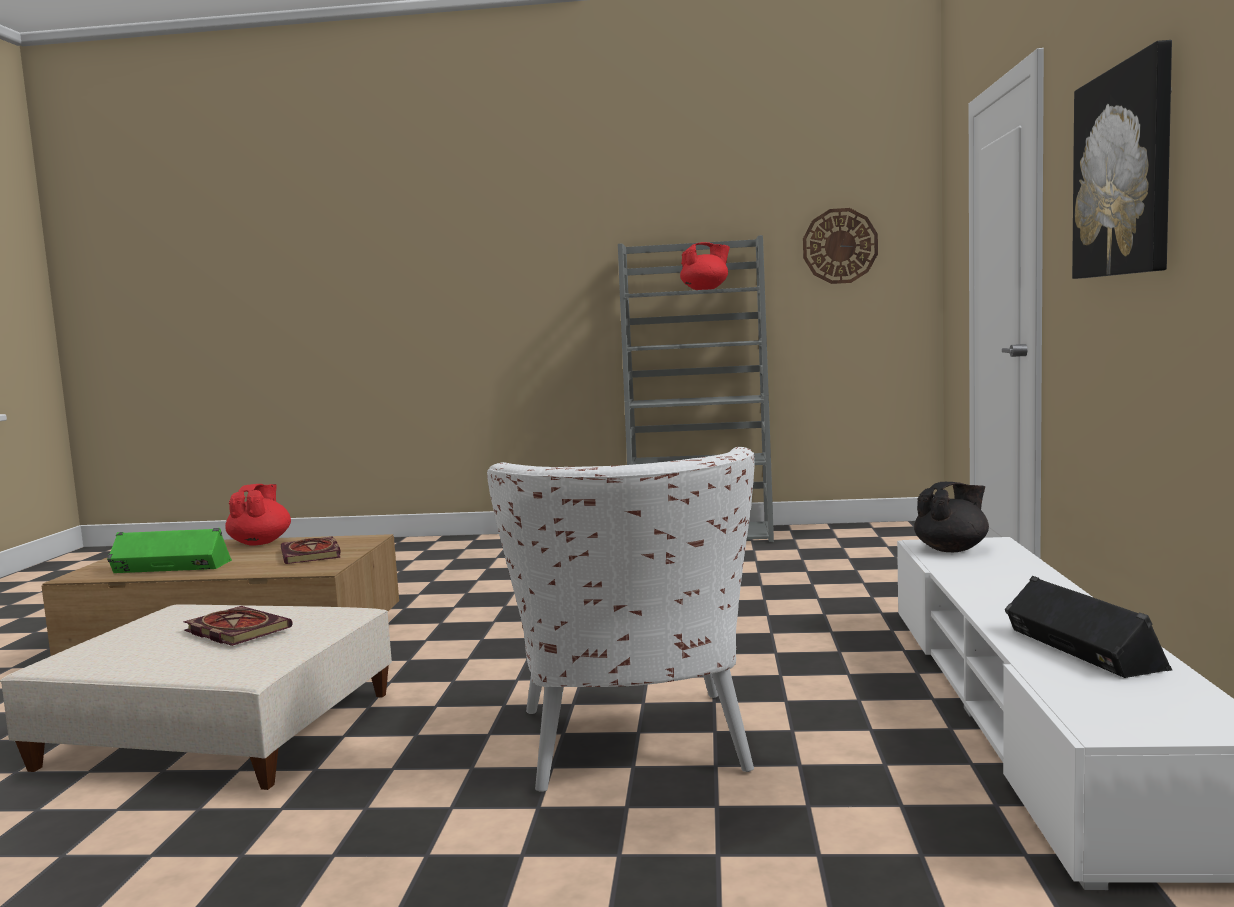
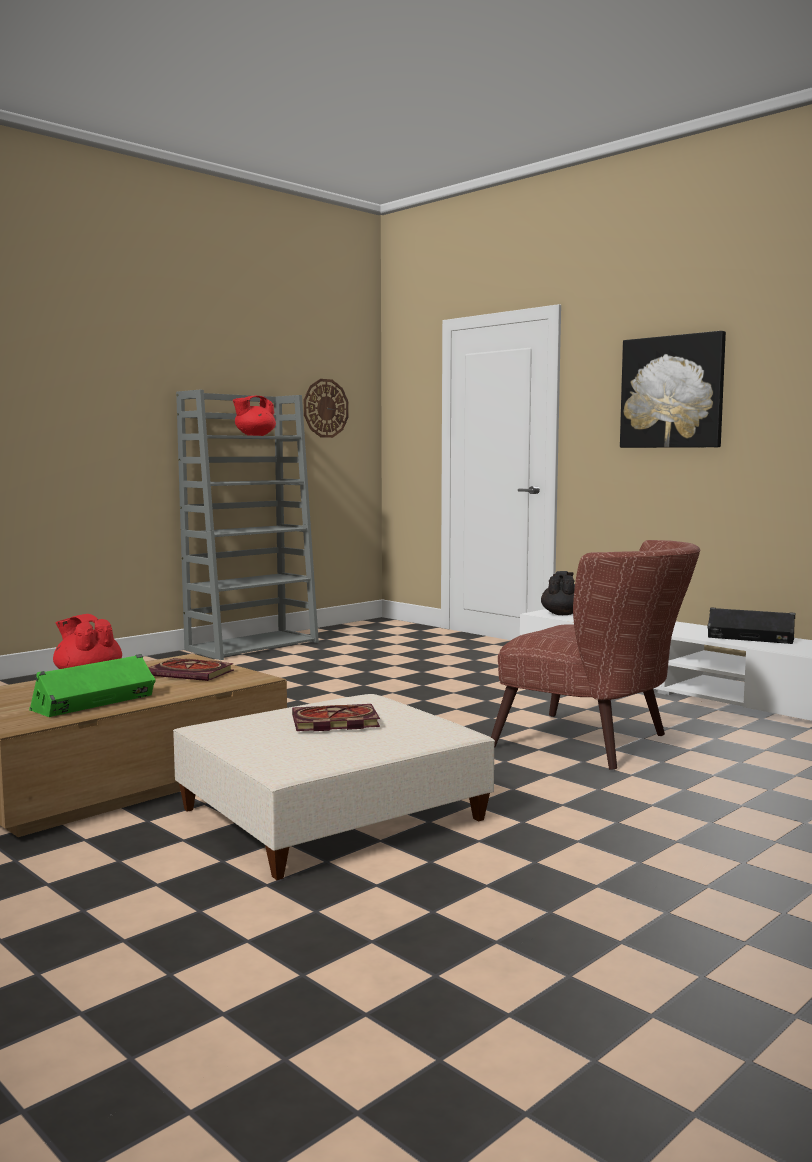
camera: 50 degrees left, 0 degrees up
white armchair [487,447,755,792] -> brown armchair [491,540,701,770]
red teapot [680,242,730,290] -> red teapot turned 150 degrees counterclockwise [233,396,276,436]

